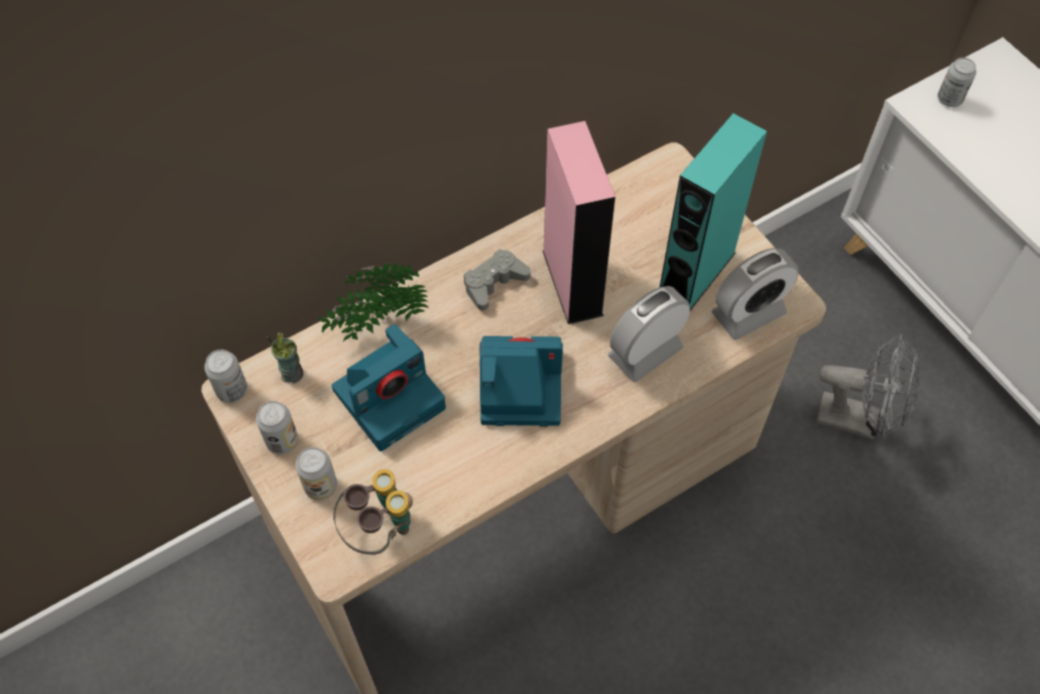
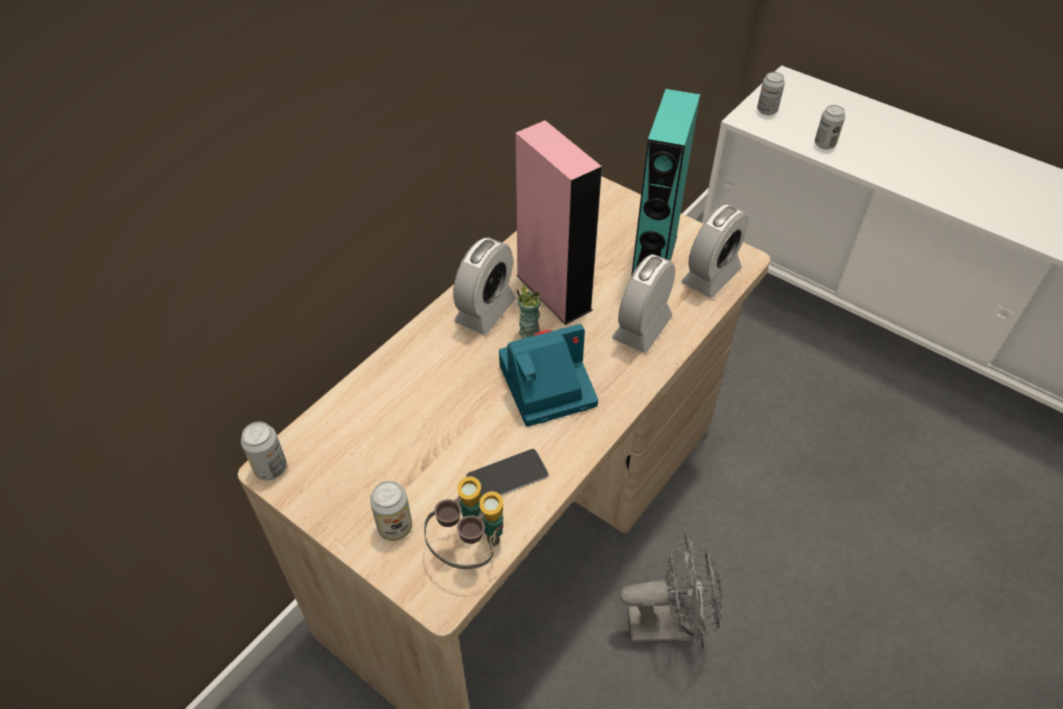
camera: 20 degrees left, 10 degrees down
can [256,401,298,454] -> can moved to [815,105,845,149]
cup [267,333,303,383] -> cup moved to [516,286,541,339]
potted plant [318,263,429,342] -> none
camera [331,324,446,451] -> none
grey game controller [464,249,531,311] -> alarm clock [453,238,516,335]
grey fan [816,334,921,440] -> grey fan moved to [620,533,723,649]
none -> phone [466,449,549,497]

